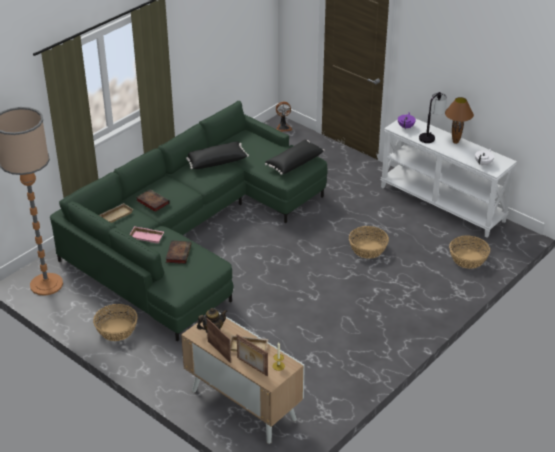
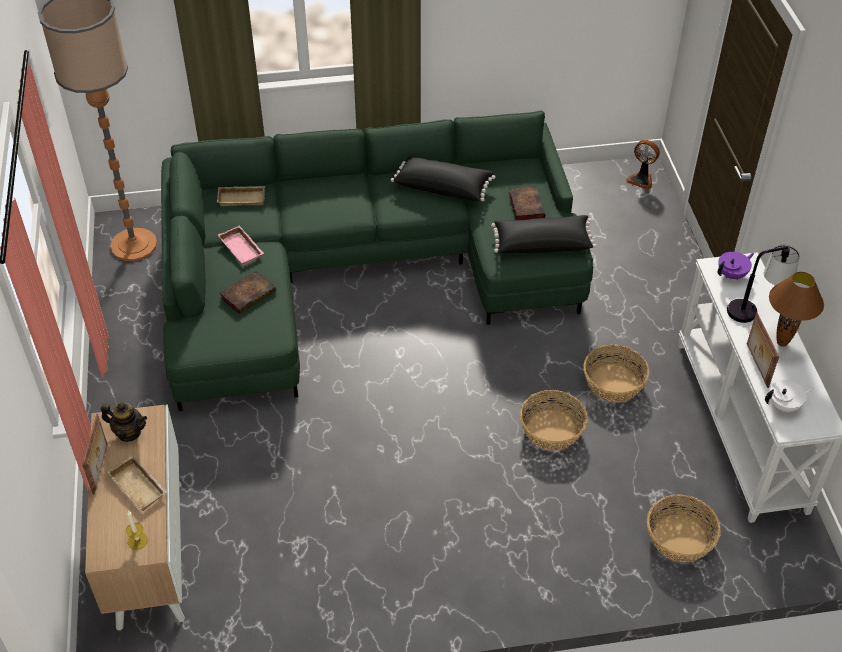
camera: 40 degrees right, 10 degrees up
basket [93,304,138,341] -> basket moved to [583,344,649,402]
book [136,190,170,212] -> book moved to [509,185,545,220]
picture frame [237,334,268,376] -> picture frame moved to [747,312,779,388]

